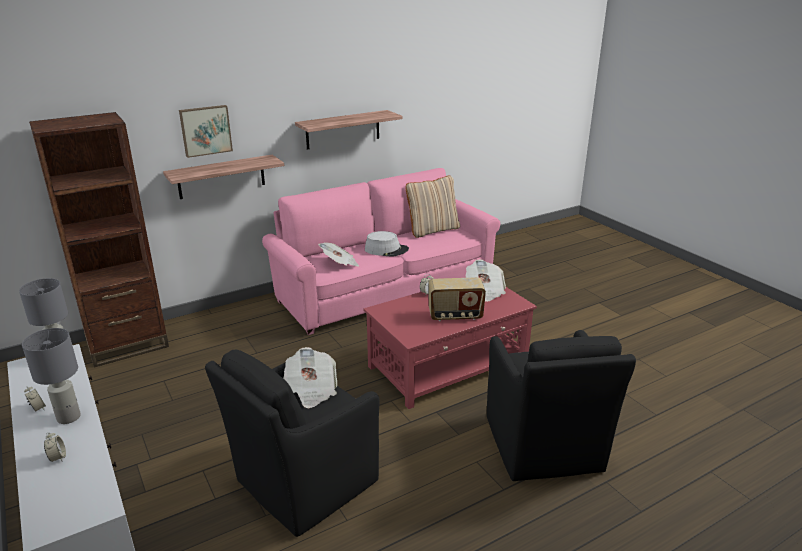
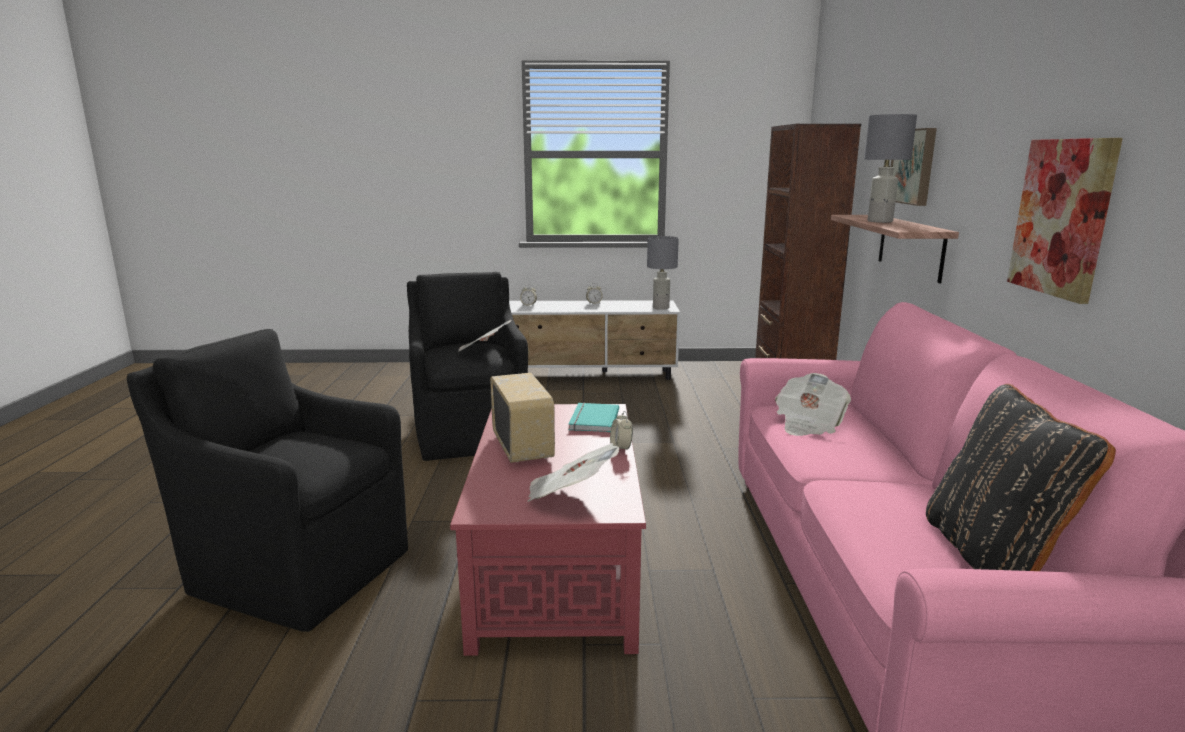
camera: 120 degrees right, 10 degrees down
grey table lamp [22,328,81,424] -> grey table lamp moved to [864,114,917,223]
shelf [295,110,403,150] -> picture [1007,138,1123,304]
grey hat [365,231,409,256] -> none
beige pillow [405,176,460,238] -> black pillow [926,384,1116,571]
radio [428,277,486,321] -> radio turned 135 degrees clockwise [490,373,555,463]
none -> turquoise book [568,403,619,432]

